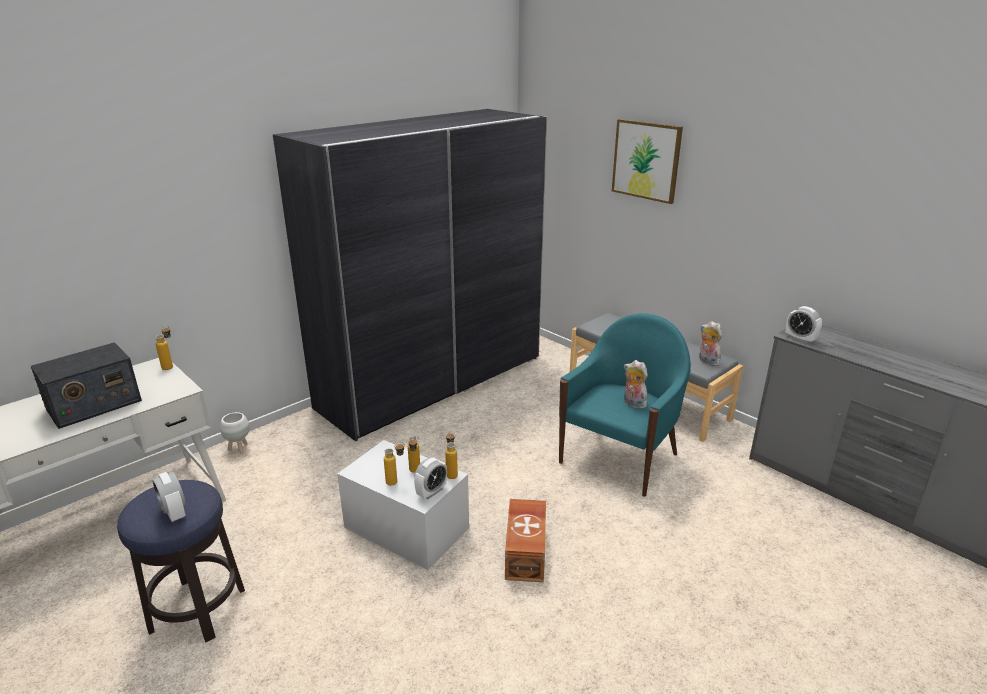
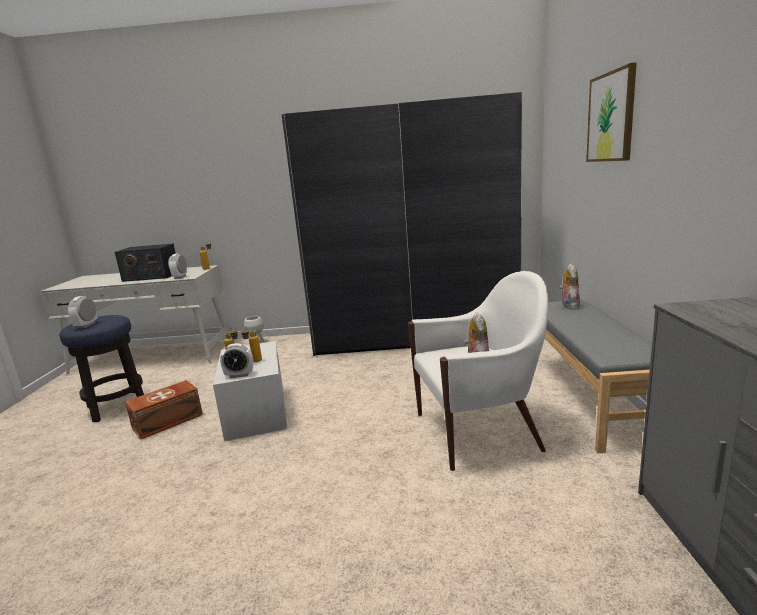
camera: 45 degrees right, 10 degrees down
bottle [445,432,458,479] -> none
brown storage box [505,499,546,582] -> brown storage box moved to [125,380,203,440]
turquoise armchair [559,313,691,497] -> white armchair [408,271,548,471]
plush toy [699,321,722,366] -> plush toy moved to [560,264,580,310]
alarm clock [786,306,822,344] -> alarm clock moved to [168,254,187,279]

